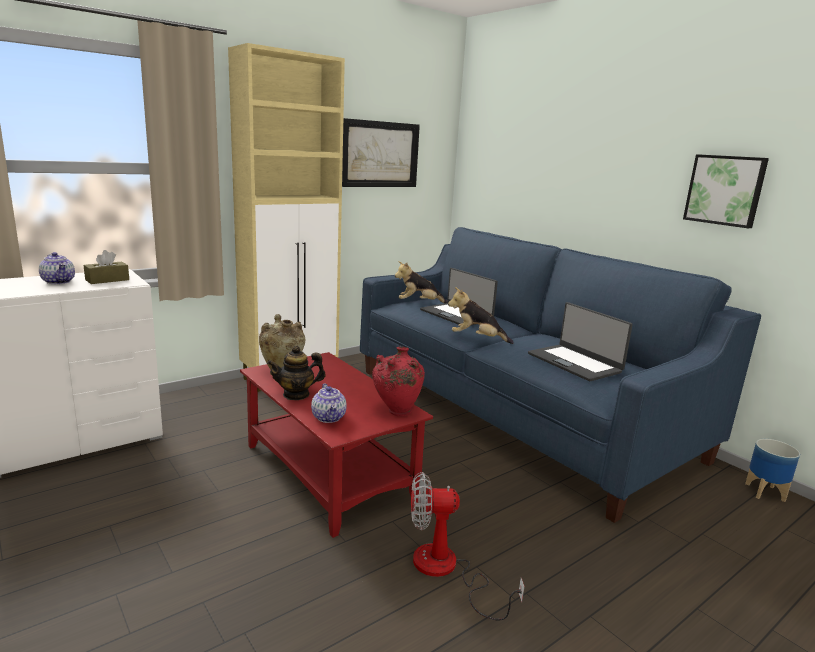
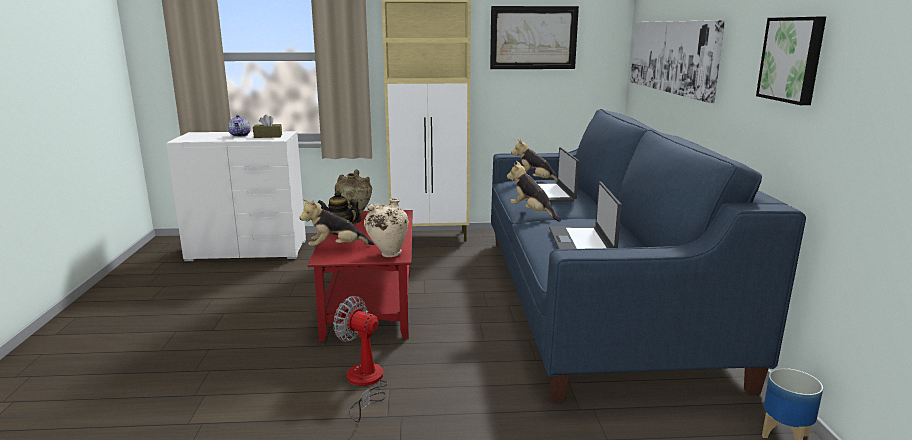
camera: 35 degrees right, 0 degrees up
teapot [311,383,347,423] -> plush toy [299,199,374,246]
red vase [372,347,425,416] -> beige vase [364,198,409,257]
none -> picture [630,20,725,103]

